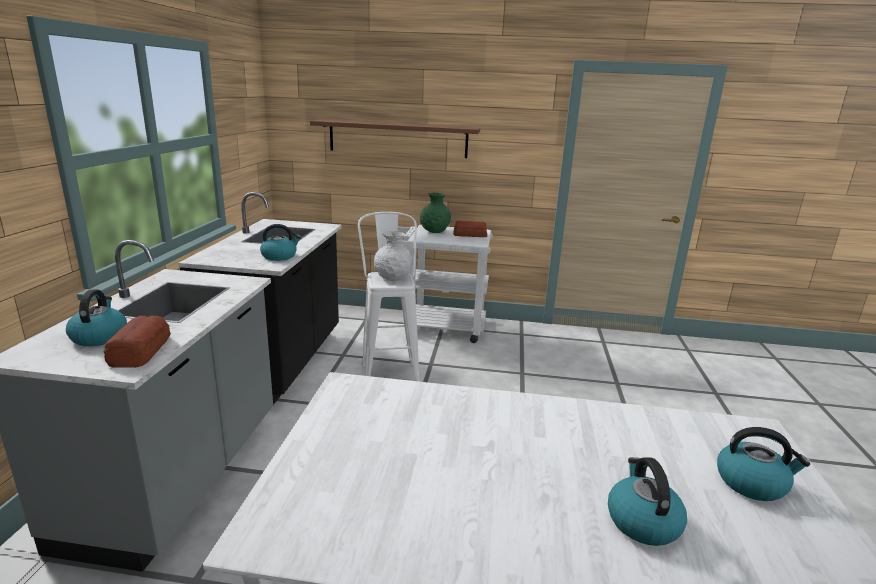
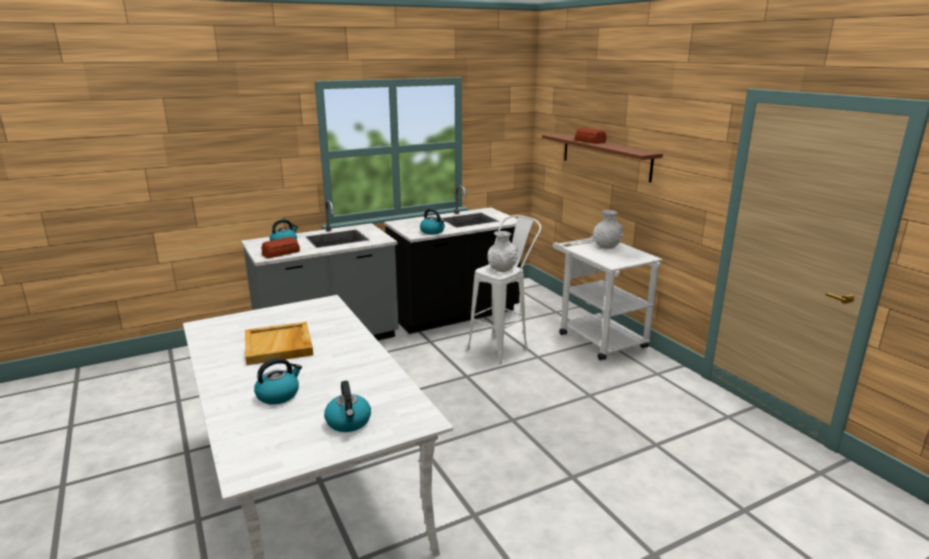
camera: 55 degrees right, 0 degrees up
green vase [420,193,451,233] -> white vase [593,210,624,249]
bread [453,221,487,237] -> bread moved to [575,128,607,144]
none -> beige tray [245,322,313,365]

